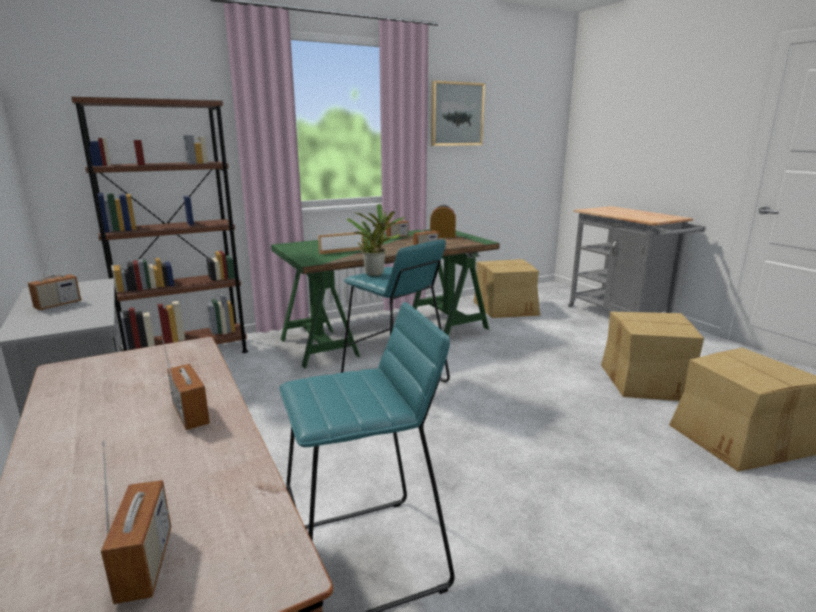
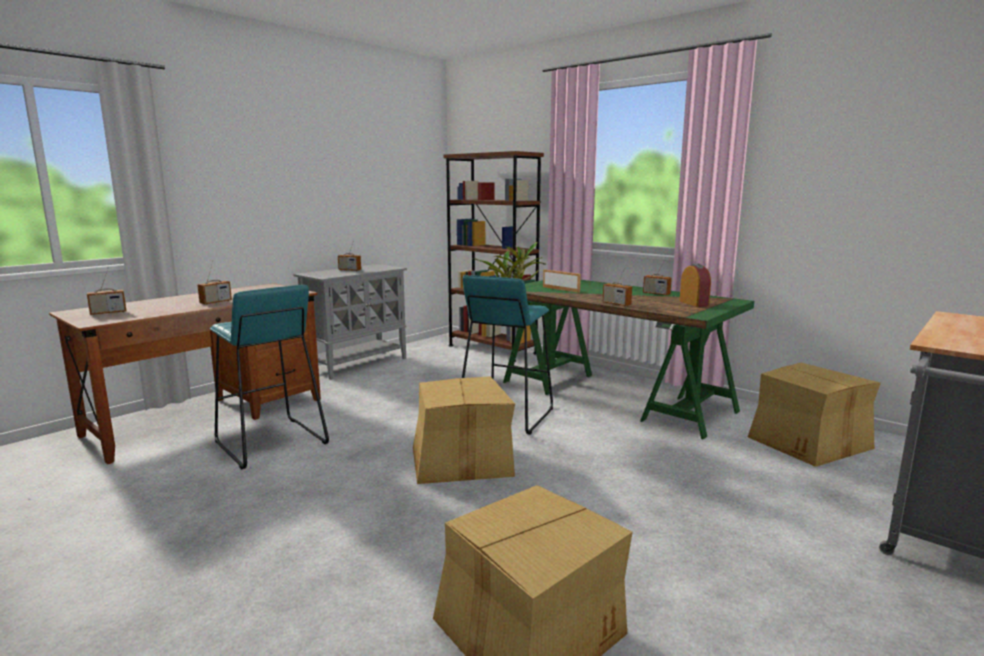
camera: 70 degrees right, 5 degrees down
picture [431,81,485,146] -> none
cardboard box [601,312,704,401] -> cardboard box moved to [413,376,515,484]

